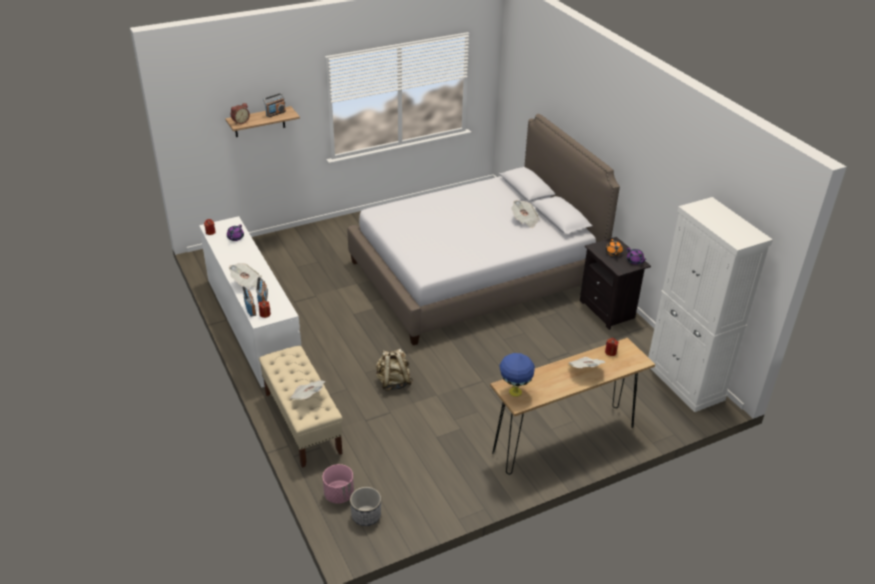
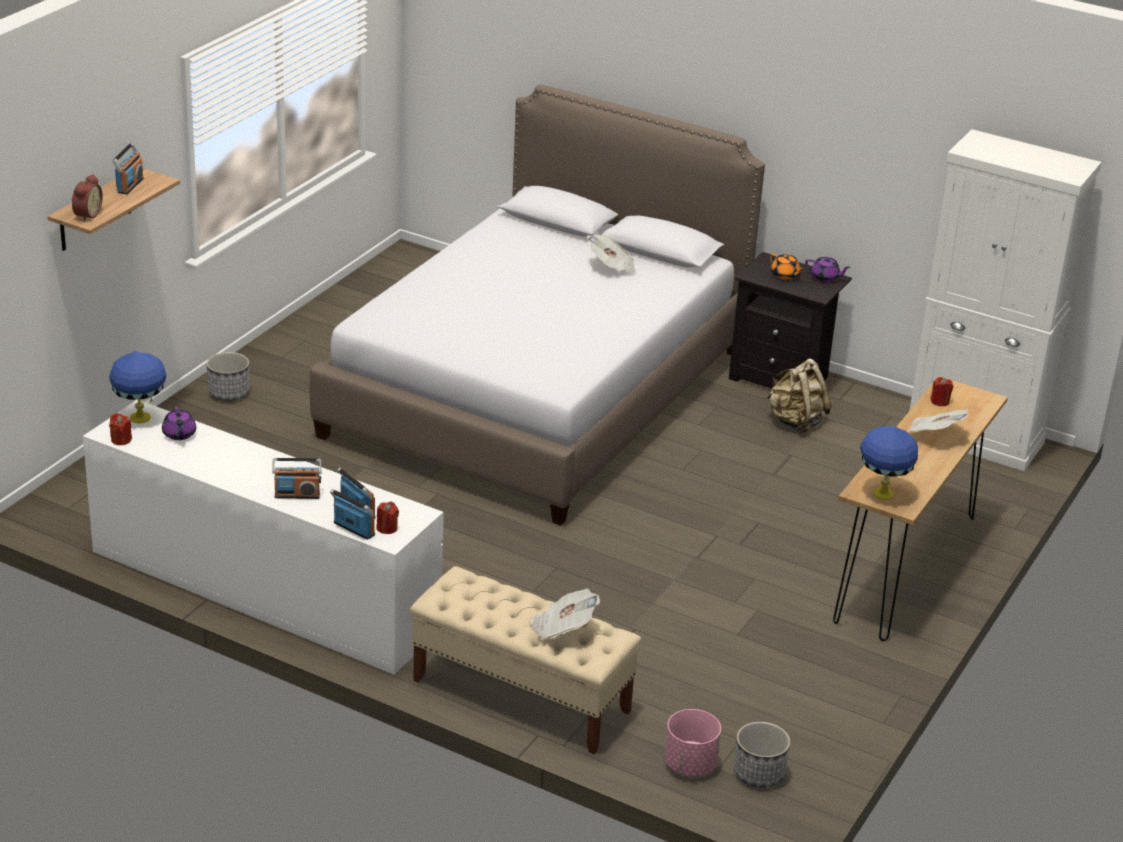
camera: 35 degrees left, 5 degrees down
newspaper [229,263,262,288] -> radio [272,458,322,499]
beige backpack [376,349,413,391] -> beige backpack moved to [766,358,832,433]
none -> blue table lamp [109,351,166,423]
none -> planter [206,352,249,401]

